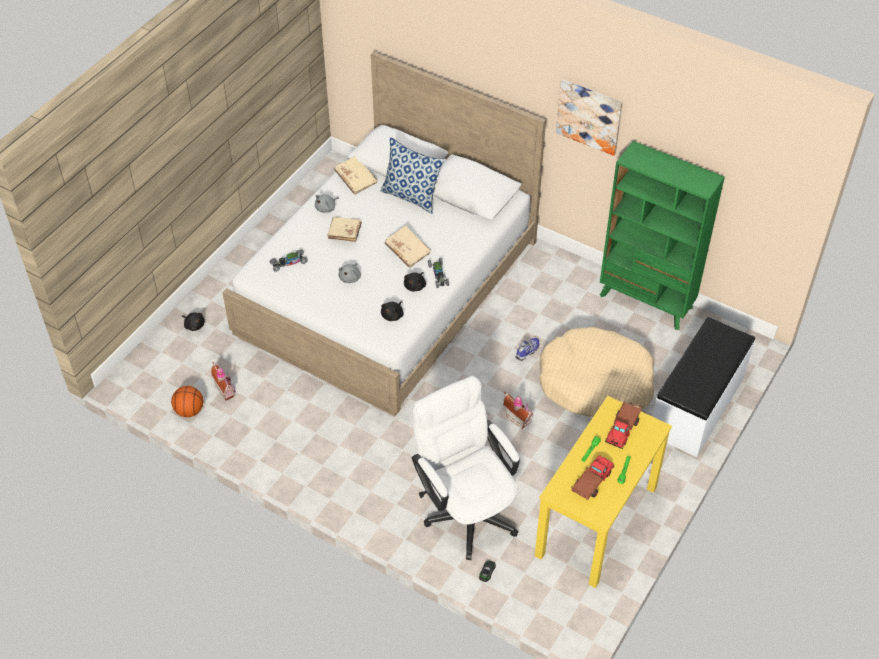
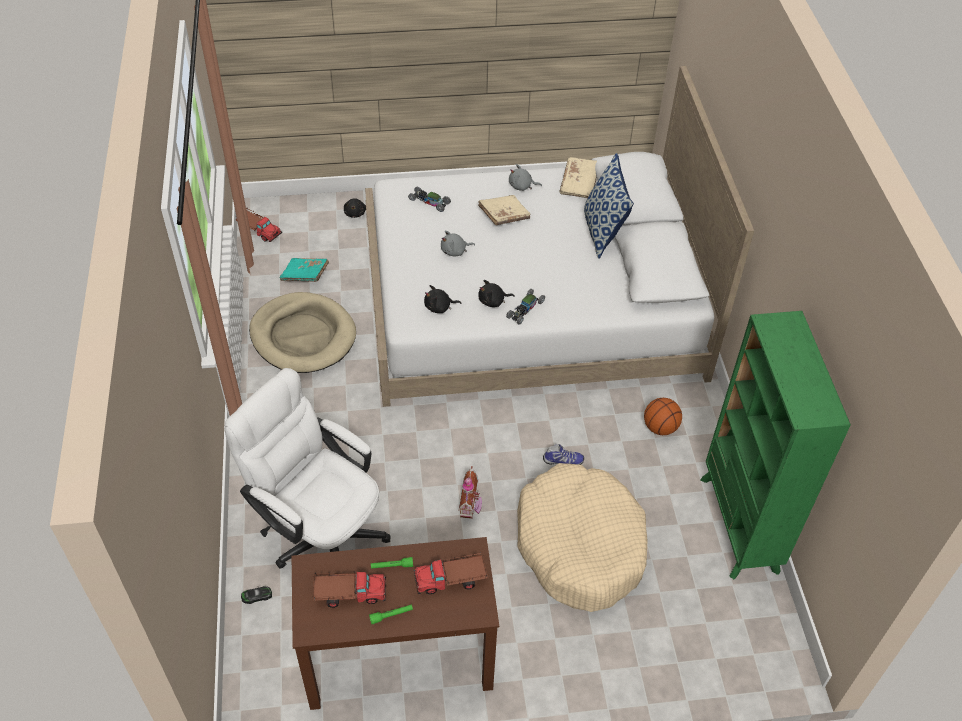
camera: 50 degrees right, 0 degrees up
basketball [171,386,203,417] -> basketball moved to [644,398,682,435]
toy house [211,362,236,401] -> turquoise book [280,258,329,282]
beige book [385,225,431,268] -> none
white office chair [412,376,520,560] -> white office chair turned 75 degrees counterclockwise [224,368,390,569]
yellow desk [535,396,672,588] -> brown desk [292,537,499,710]
picture [556,79,623,156] -> none
white bench [653,317,755,457] -> none
none -> toy truck [236,208,282,242]
none -> beige dog bed [249,292,356,373]

